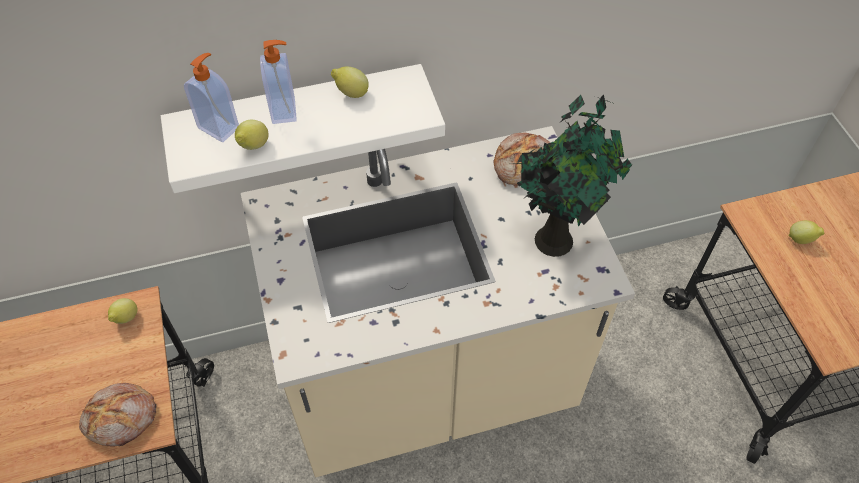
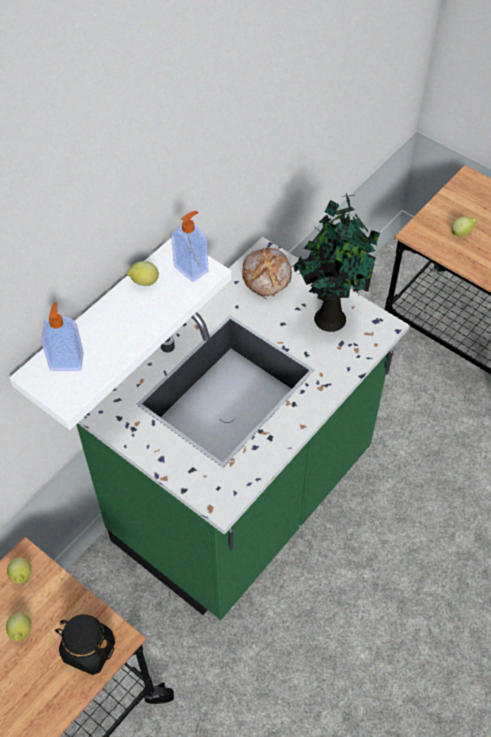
camera: 35 degrees left, 0 degrees up
bread [79,383,156,447] -> black jar [55,614,115,675]
lemon [235,120,269,150] -> lemon moved to [6,613,31,641]
beige counter [241,126,635,477] -> green counter [76,237,409,620]
soap dispenser [260,40,297,124] -> soap dispenser moved to [171,211,208,282]

